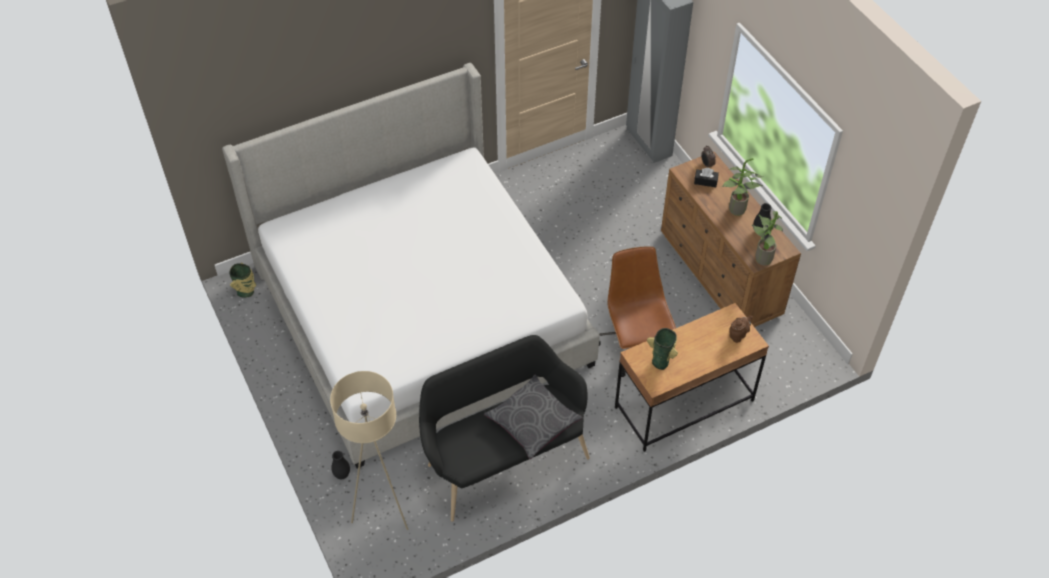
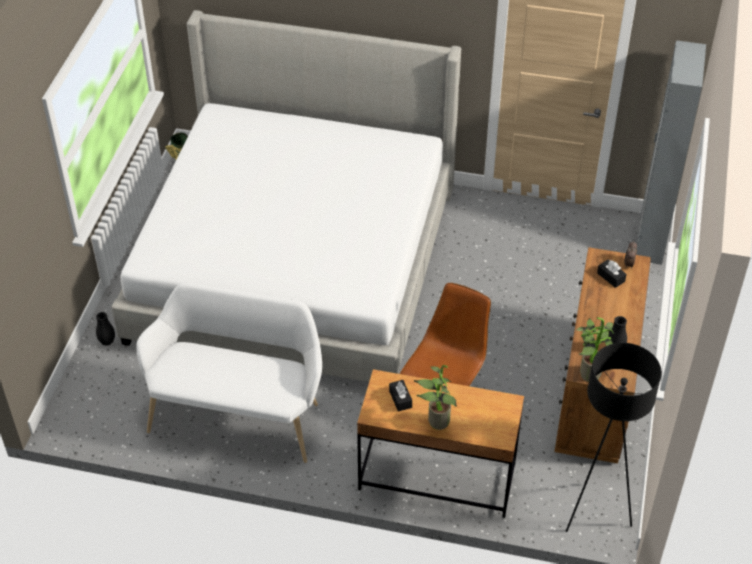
camera: 40 degrees right, 5 degrees down
beige floor lamp [330,371,408,530] -> none
black bench [419,335,590,522] -> white bench [136,282,322,463]
grey pillow [484,375,582,459] -> none
vase [647,328,678,370] -> black tissue box [389,380,412,412]
potted plant [722,158,763,216] -> potted plant moved to [414,365,457,430]
brown teapot [729,316,753,343] -> none
none -> black floor lamp [566,343,662,532]

